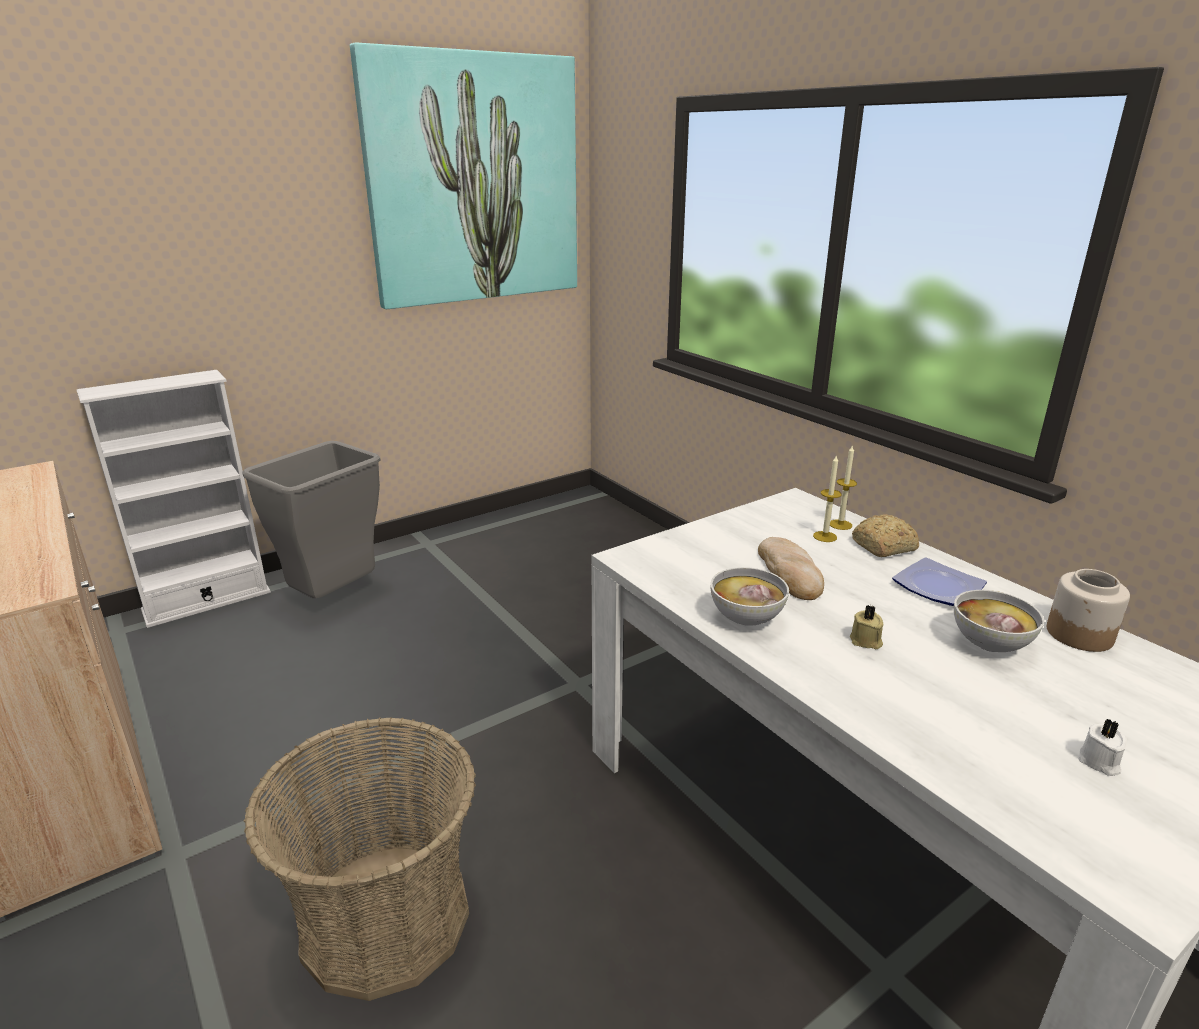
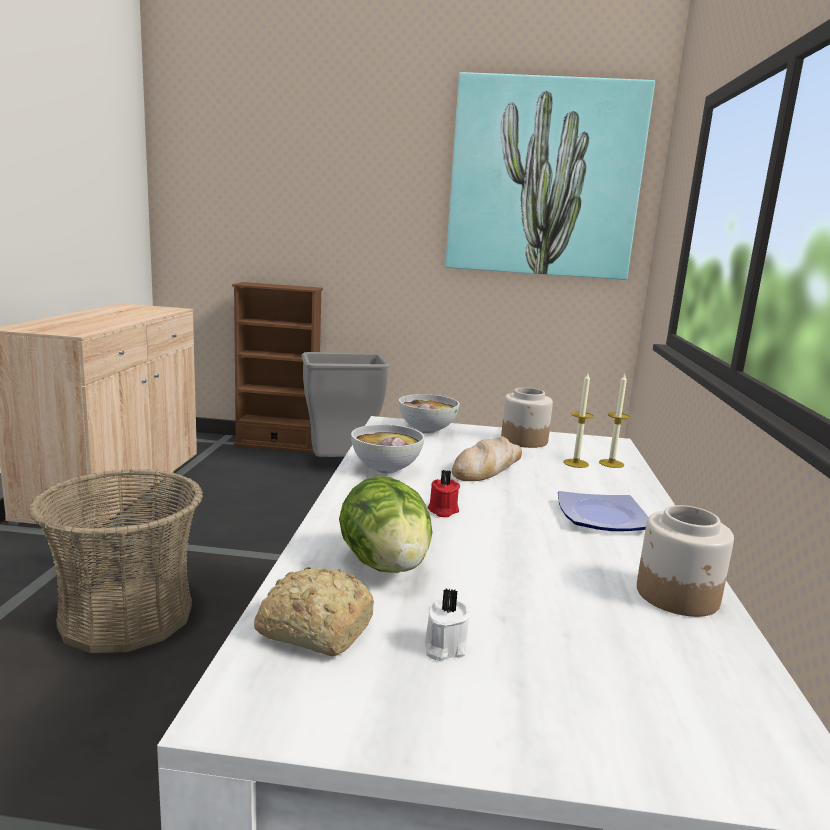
camera: 40 degrees right, 10 degrees down
white bookcase [77,370,271,628] -> brown bookcase [232,282,323,453]
beige candle [850,605,884,649] -> red candle [428,470,460,517]
bread [852,514,919,557] -> bread moved to [254,567,374,656]
bowl [954,590,1044,652] -> bowl moved to [399,394,459,433]
none -> lettuce [339,476,432,573]
none -> jar [501,388,553,448]

